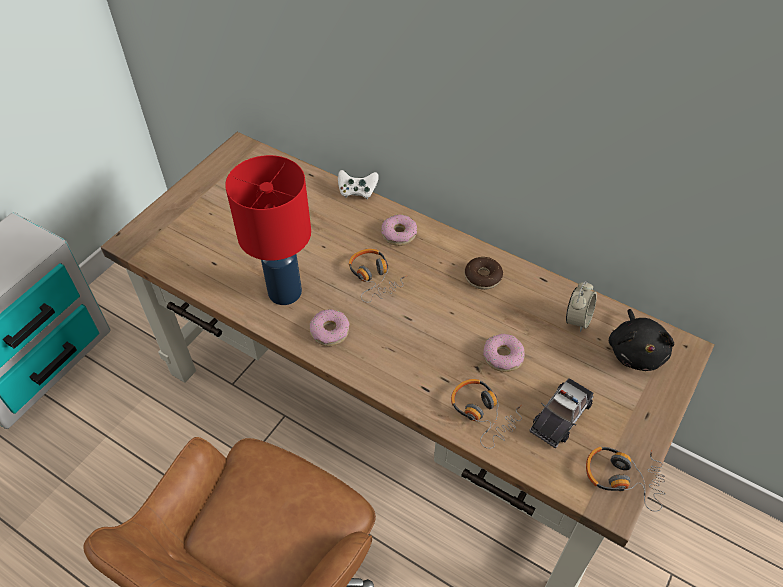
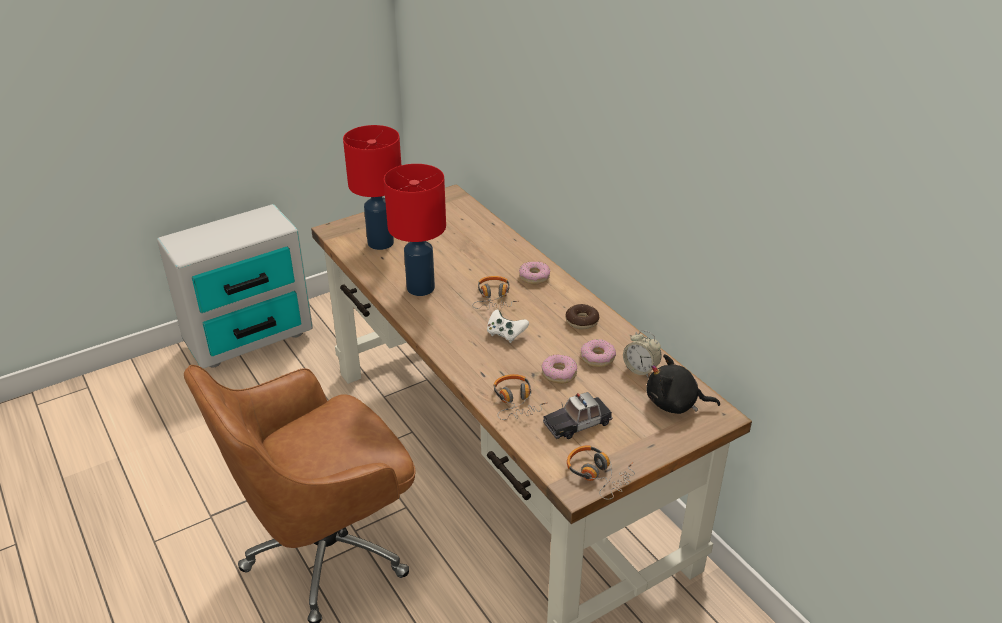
camera: 25 degrees right, 15 degrees down
donut [310,309,350,346] -> donut moved to [580,339,616,367]
white game controller [338,170,379,199] -> white game controller moved to [487,310,529,343]
alarm clock [566,281,597,332] -> alarm clock turned 75 degrees clockwise [623,330,662,377]
black plush toy [609,309,674,371] -> black plush toy turned 75 degrees clockwise [646,354,720,414]
none -> red table lamp [343,125,401,250]

